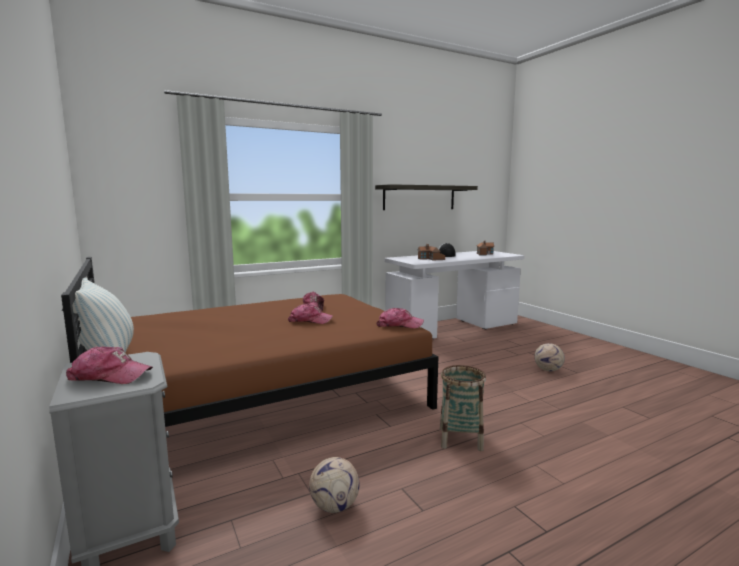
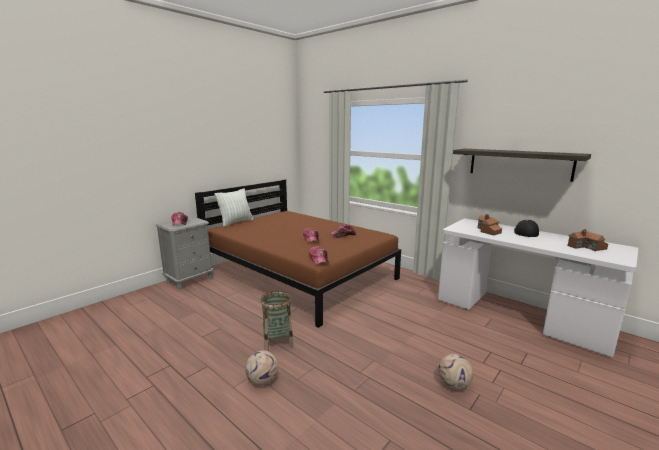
camera: 70 degrees right, 5 degrees up
football [309,457,360,513] -> football moved to [245,350,278,385]

